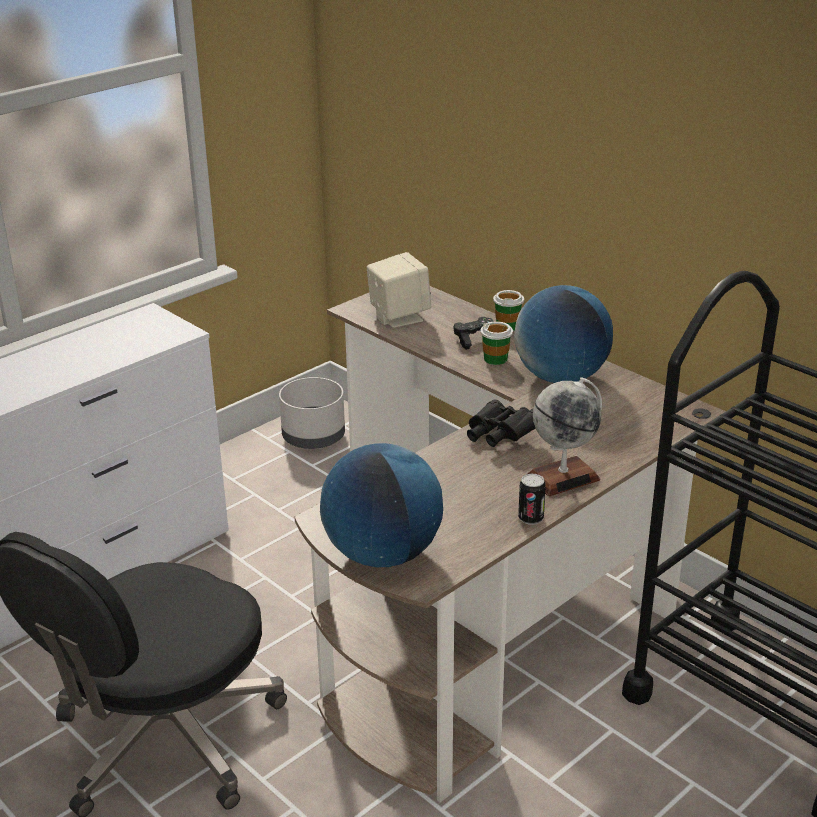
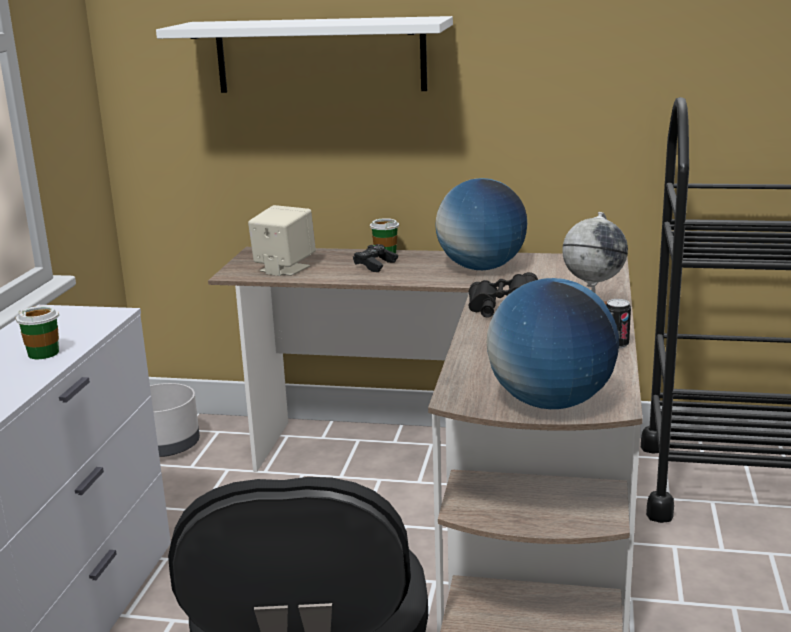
camera: 35 degrees left, 10 degrees down
cup [480,321,513,365] -> cup moved to [16,306,59,359]
none -> white shelf [156,16,453,93]

